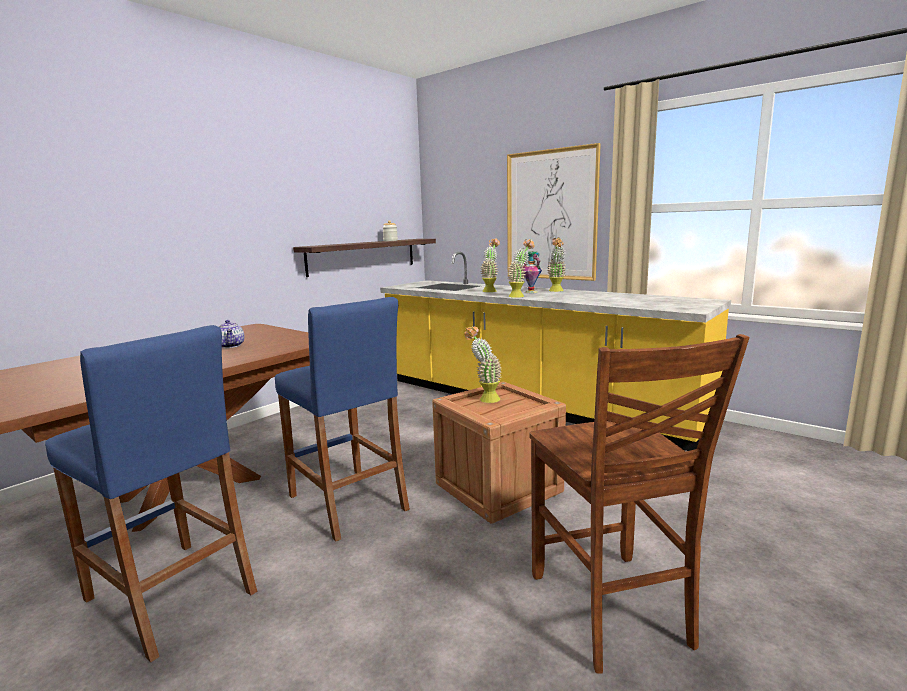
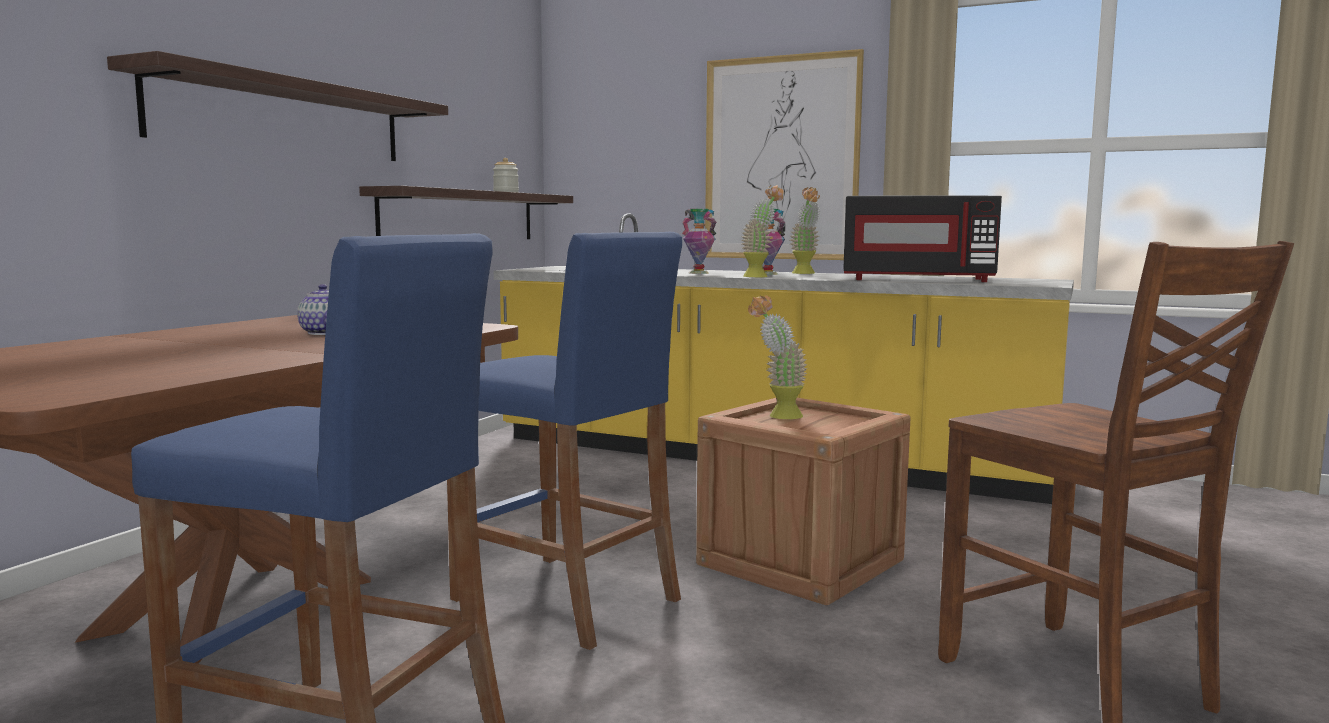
camera: 15 degrees left, 5 degrees down
potted plant [480,238,500,292] -> vase [682,209,717,274]
none -> shelf [107,51,448,161]
none -> black microwave [843,195,1002,282]

